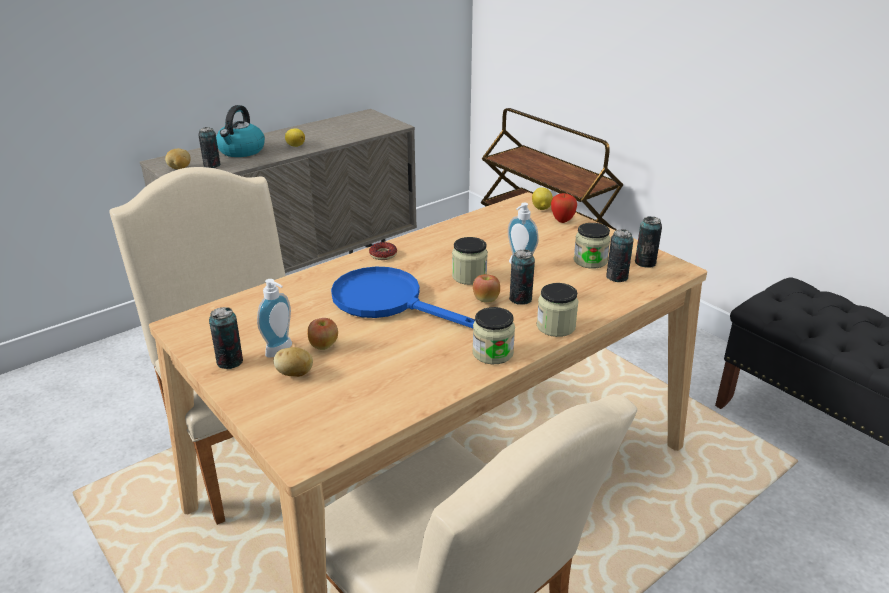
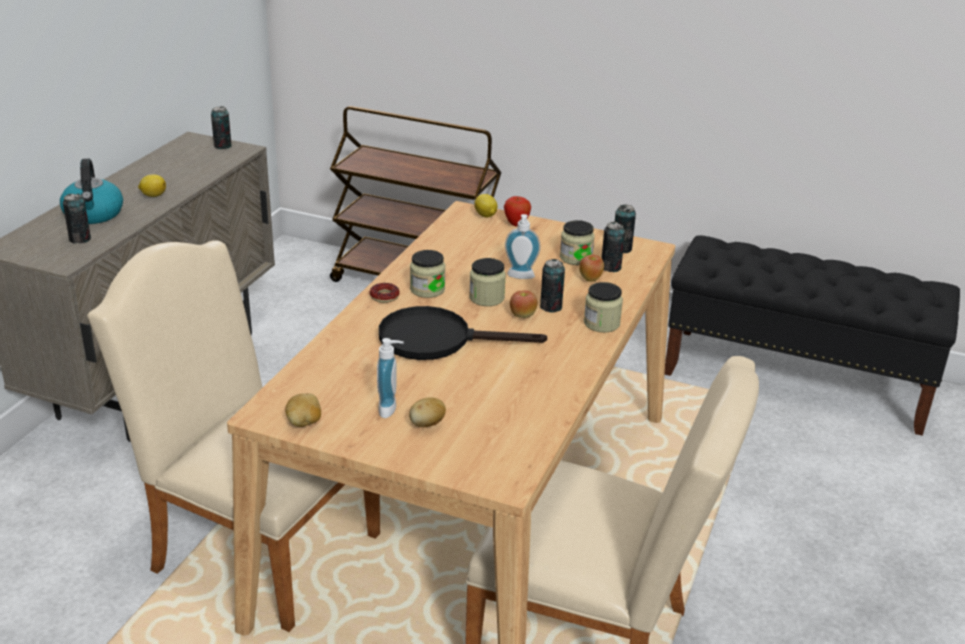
camera: 30 degrees left, 0 degrees up
potato [165,148,191,169] -> potato moved to [285,393,321,427]
can [209,307,243,369] -> can moved to [211,106,232,149]
apple [307,318,338,350] -> apple moved to [579,254,604,282]
blue frying pan [331,267,475,328] -> black frying pan [379,306,547,360]
jar [472,307,515,364] -> jar moved to [410,250,446,298]

